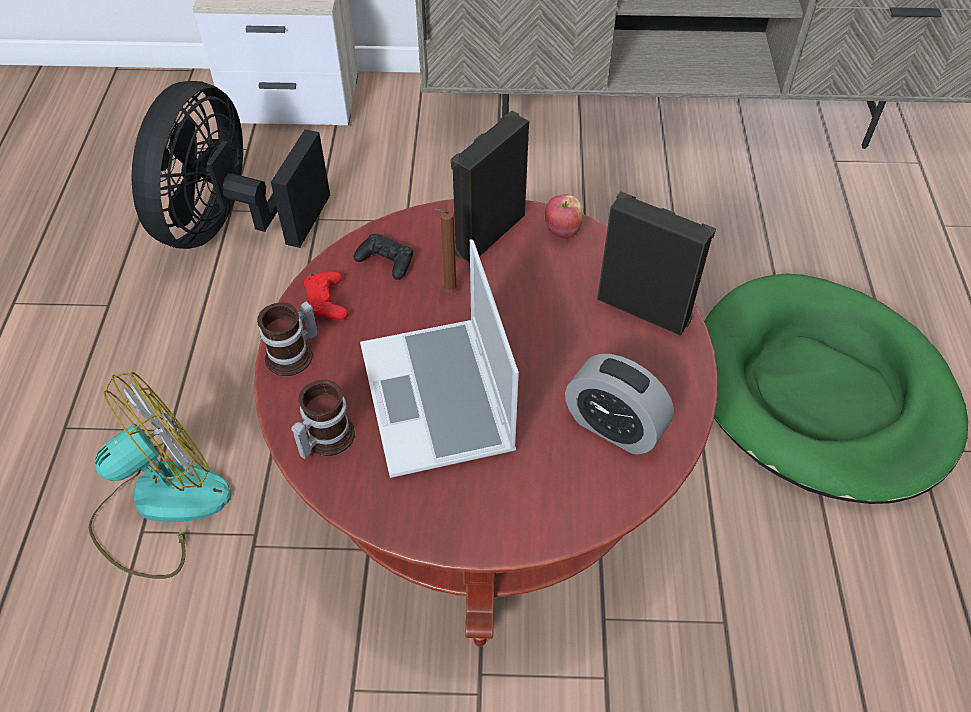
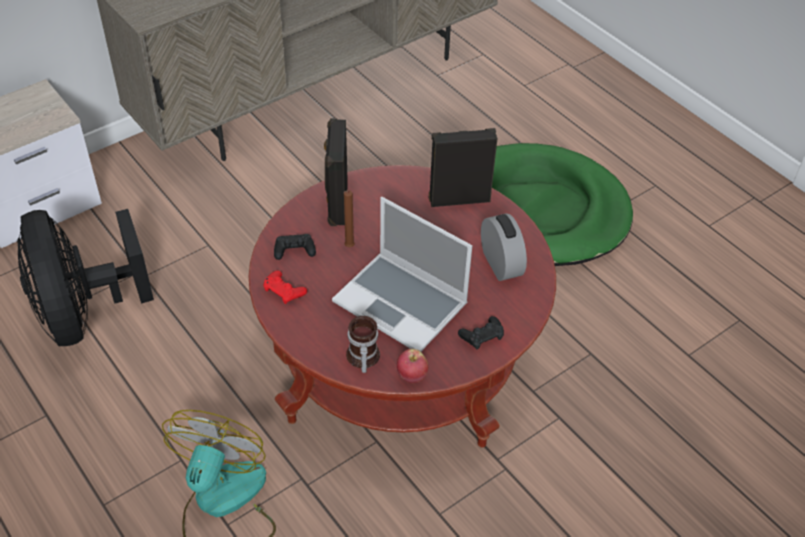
camera: 40 degrees left, 5 degrees down
mug [257,301,318,376] -> none
apple [545,194,583,239] -> apple moved to [397,349,428,383]
alarm clock [565,354,674,454] -> alarm clock turned 105 degrees counterclockwise [481,213,527,281]
none -> black game controller [458,316,504,349]

